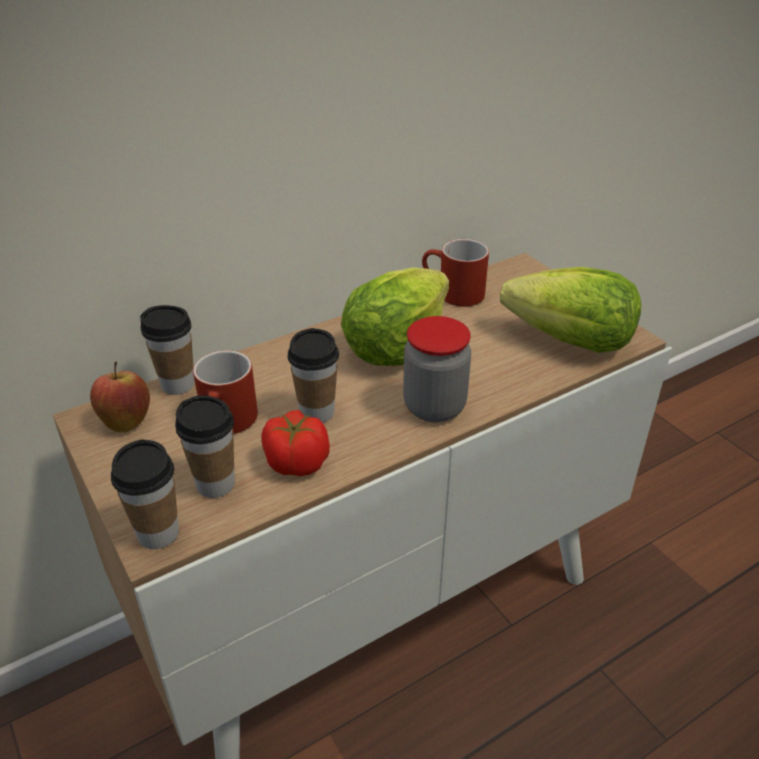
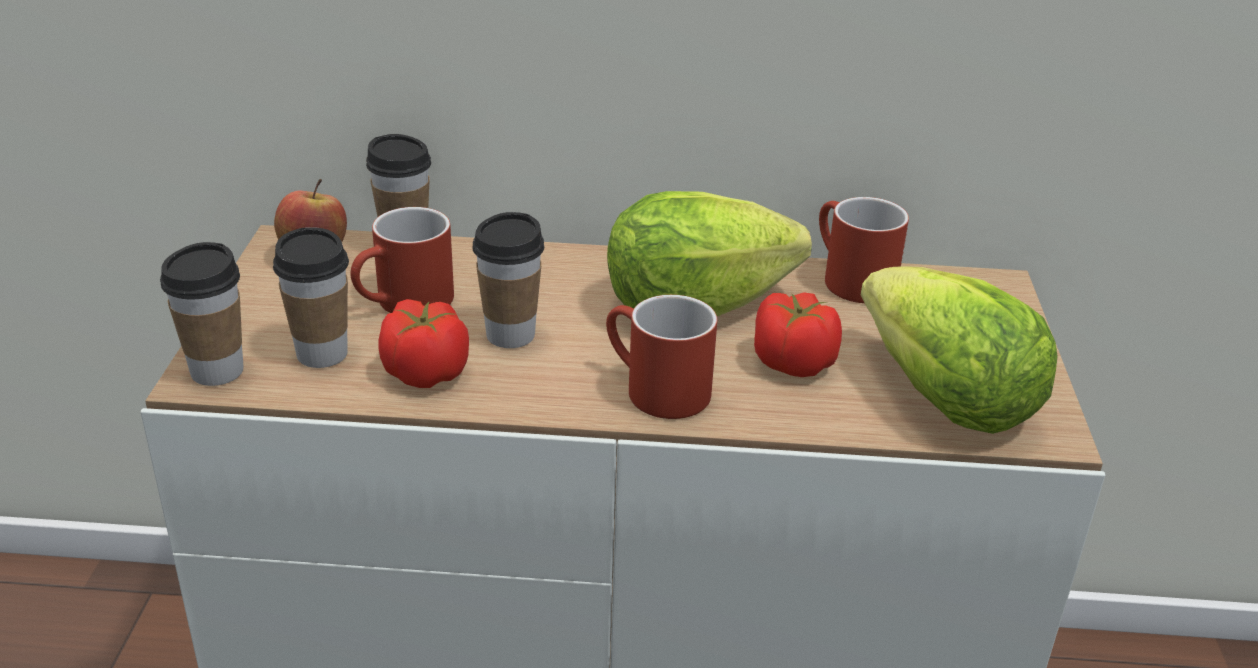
camera: 35 degrees right, 5 degrees down
jar [403,316,471,422] -> red mug [606,295,717,419]
none -> tomato [754,292,842,377]

